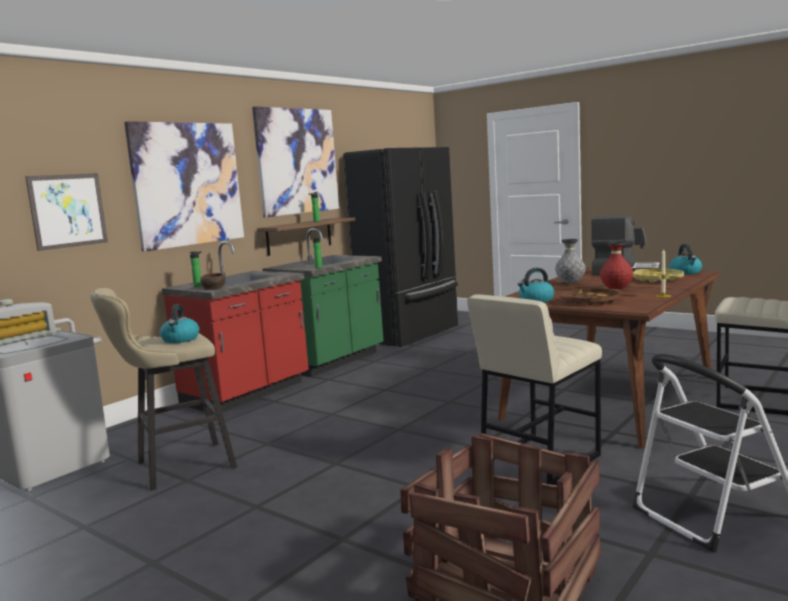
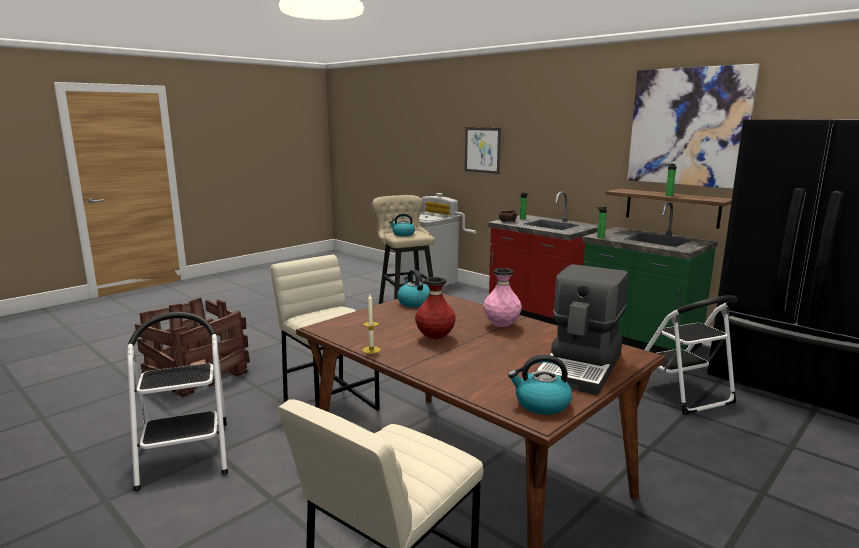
camera: 95 degrees right, 5 degrees up
picture [124,121,244,252] -> none
grey vase [555,239,586,284] -> pink vase [483,268,522,327]
brown tray [560,288,622,305] -> none
yellow tray [633,269,684,283] -> none
none -> step ladder [645,295,738,415]

